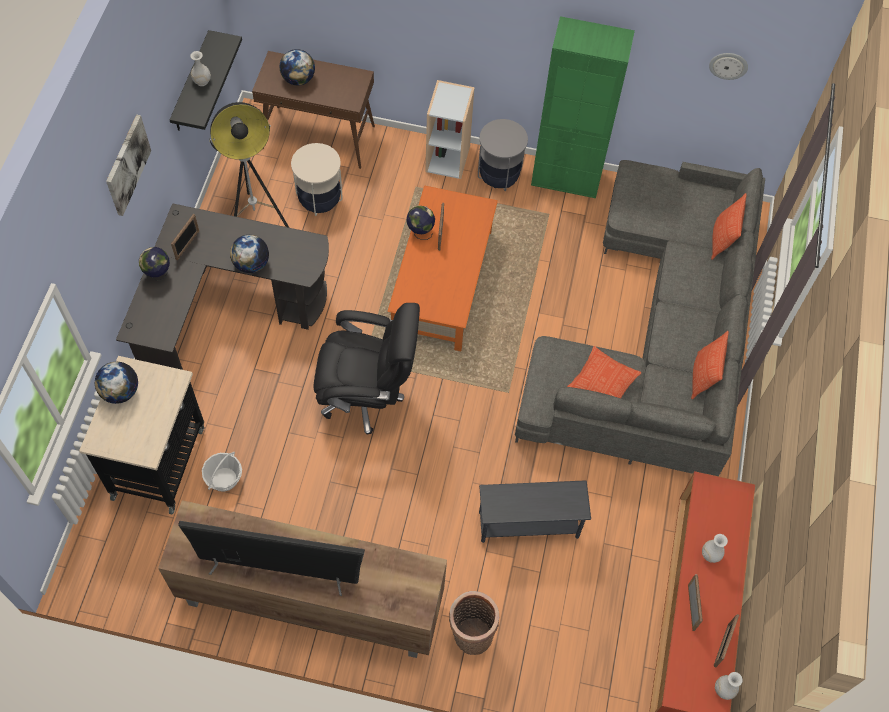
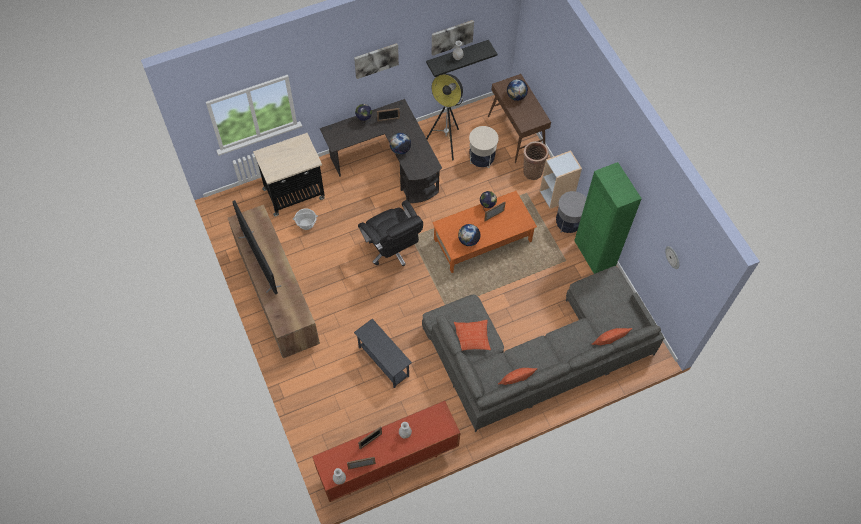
camera: 55 degrees right, 0 degrees up
globe [95,362,138,404] -> globe moved to [458,224,480,246]
basket [449,591,499,655] -> basket moved to [523,141,549,180]
none -> picture [432,20,474,56]

